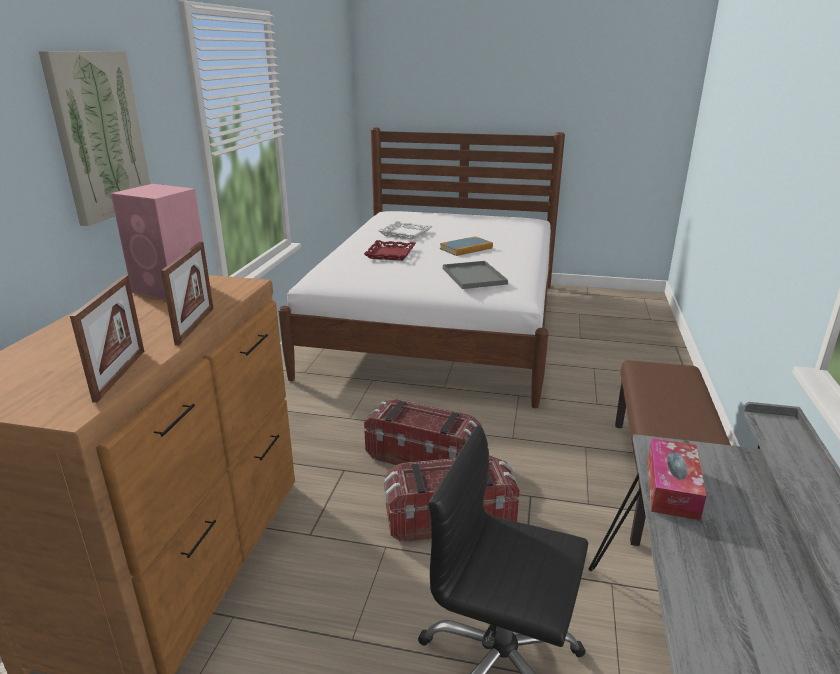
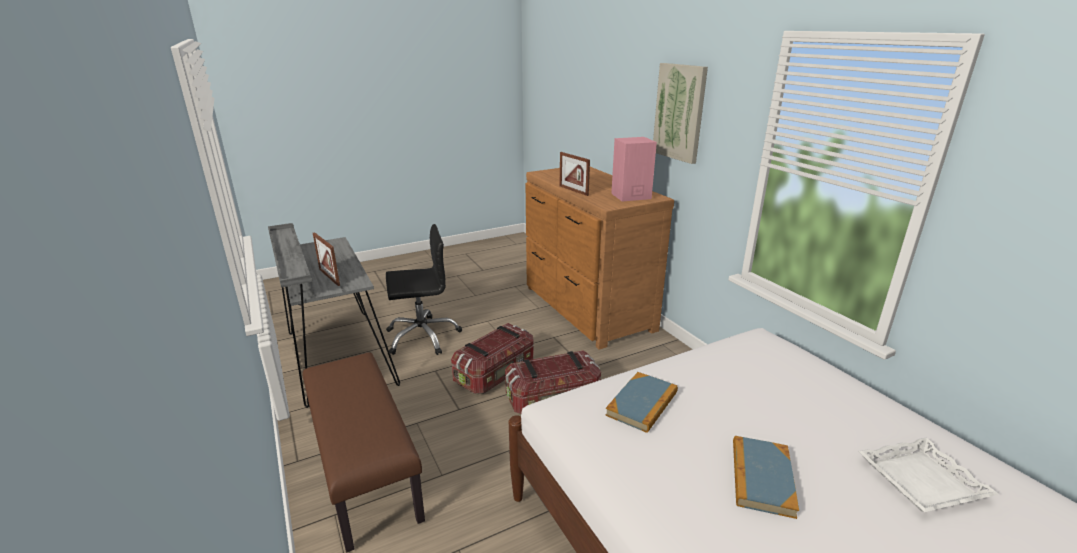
camera: 140 degrees right, 0 degrees up
picture frame [70,275,144,403] -> picture frame moved to [313,232,340,286]
red tray [364,240,416,261] -> none
grey tray [443,261,508,289] -> book [605,372,678,433]
tissue box [647,438,706,521] -> none

